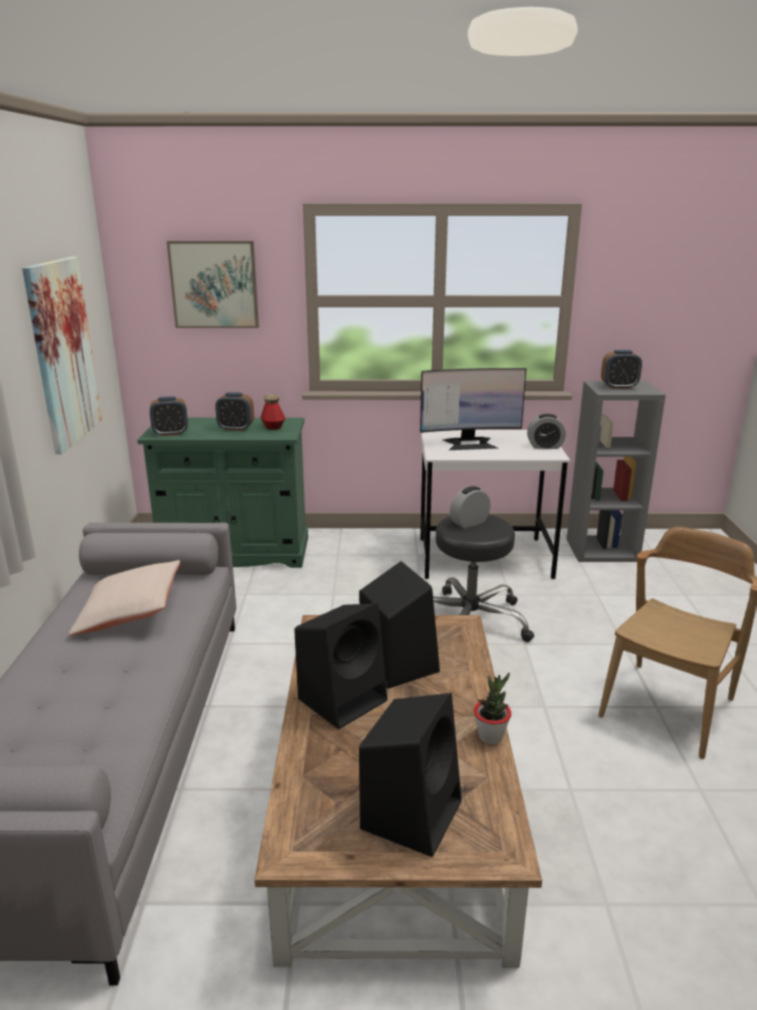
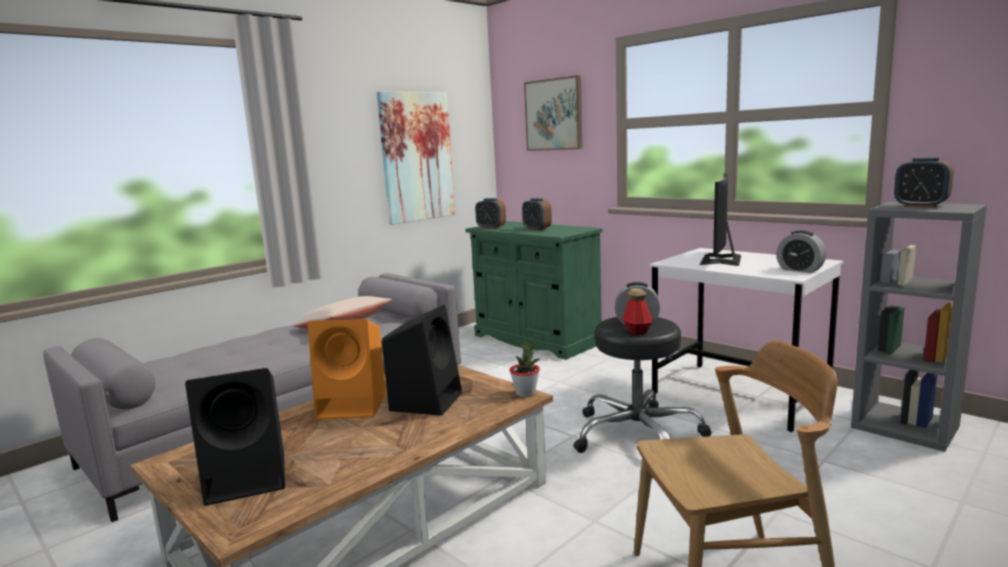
camera: 45 degrees right, 10 degrees down
bottle [260,394,286,430] -> bottle moved to [623,288,653,335]
black speaker [294,603,387,729] -> orange speaker [308,319,386,419]
monitor [420,368,526,450] -> monitor turned 75 degrees clockwise [700,173,741,266]
potted plant [474,673,511,744] -> potted plant moved to [509,338,540,397]

